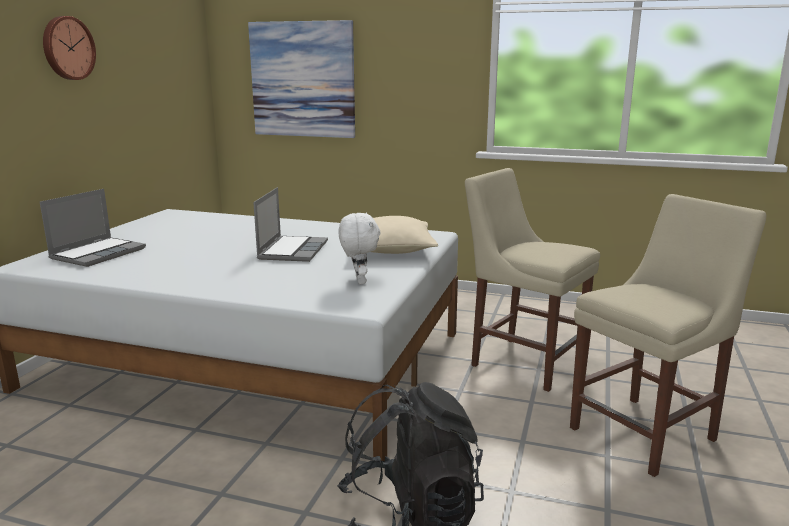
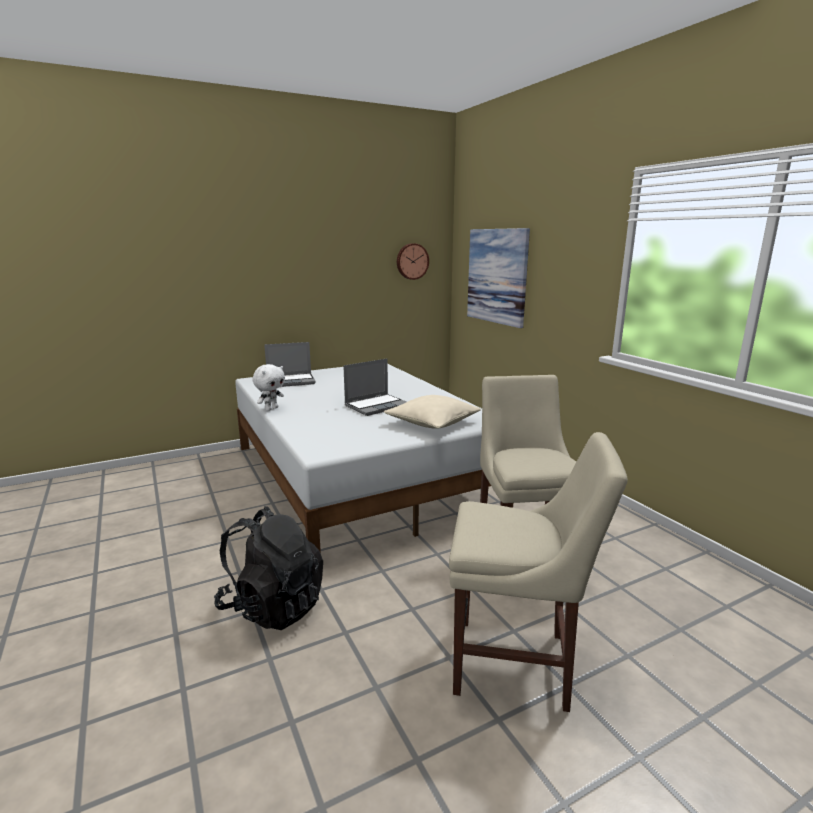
camera: 45 degrees right, 0 degrees up
wall clock [43,16,96,80] -> wall clock moved to [397,243,429,280]
white plush toy [338,213,380,284] -> white plush toy moved to [252,364,285,411]

